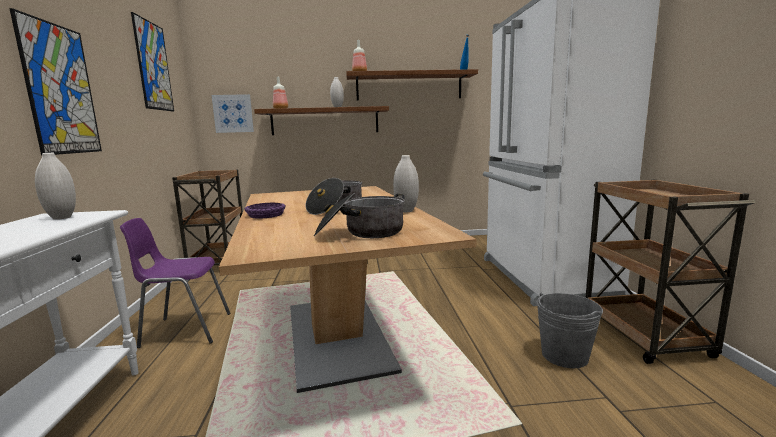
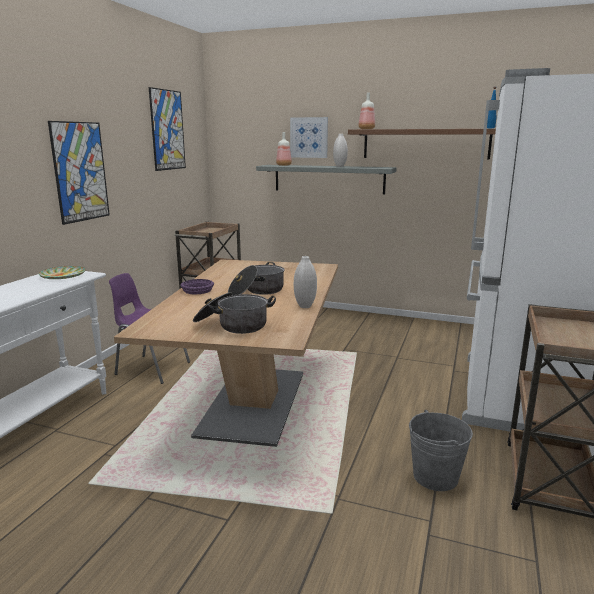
camera: 25 degrees right, 5 degrees up
white vase [35,153,76,220] -> plate [38,266,86,279]
picture [212,94,254,133] -> picture moved to [290,117,328,158]
brown shelf [254,106,389,135] -> grey shelf [256,165,397,194]

